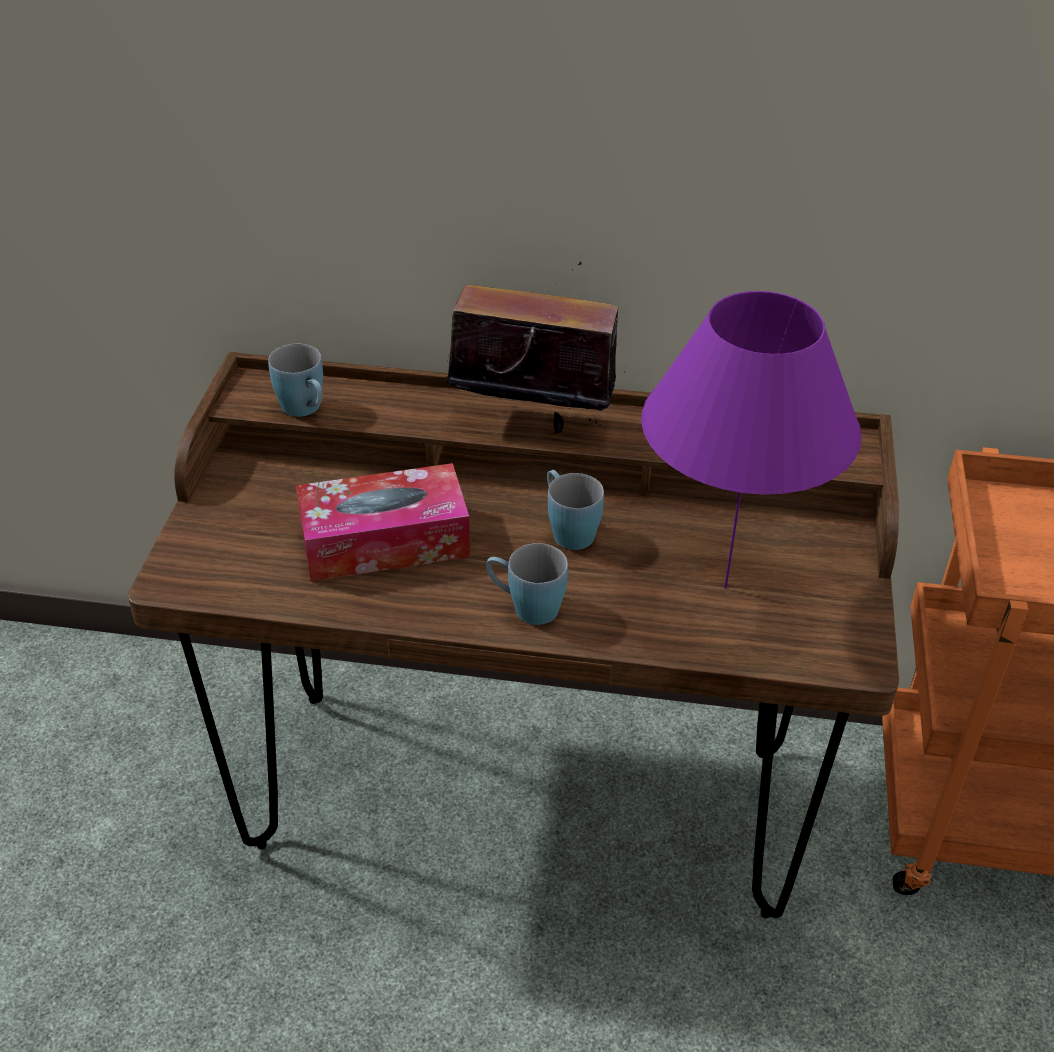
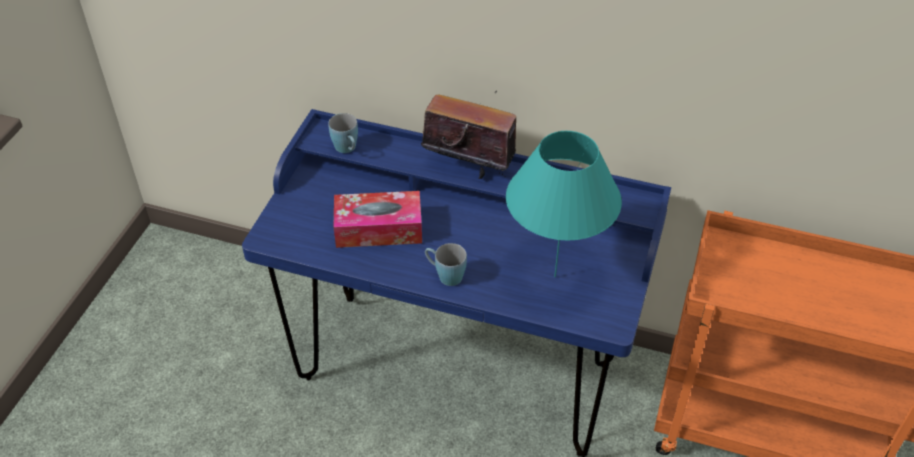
camera: 10 degrees right, 5 degrees up
brown desk [128,352,899,918] -> blue desk [242,109,671,457]
blue mug [547,470,604,550] -> none
purple table lamp [641,291,862,589] -> turquoise table lamp [506,131,622,278]

